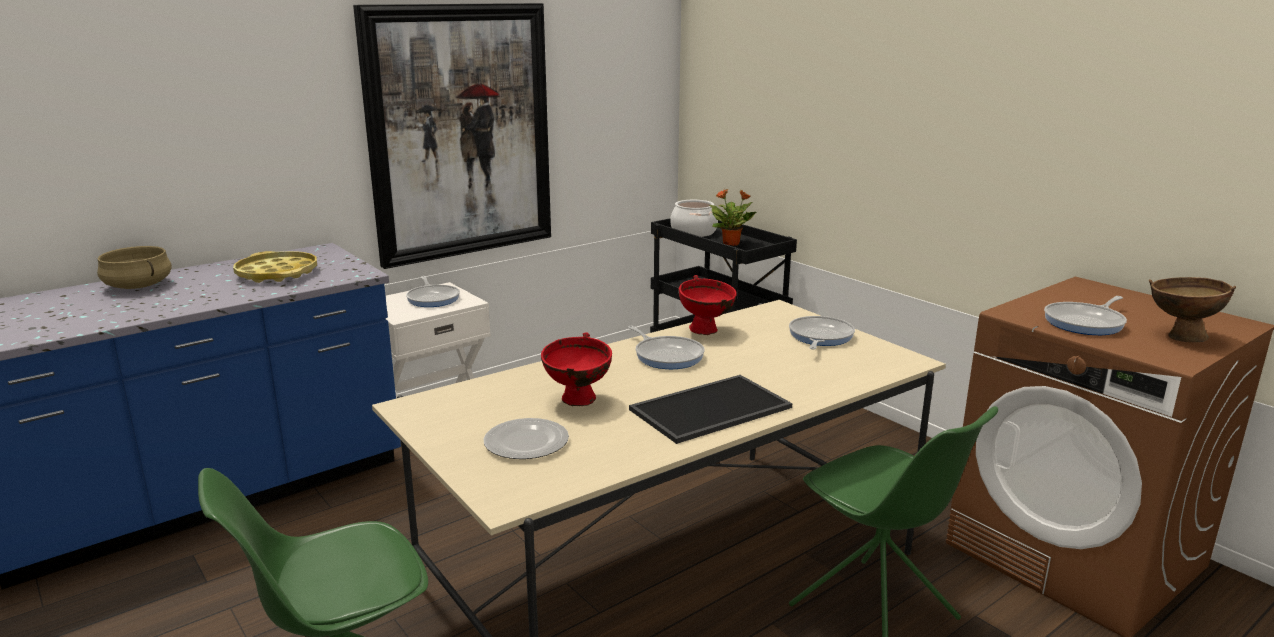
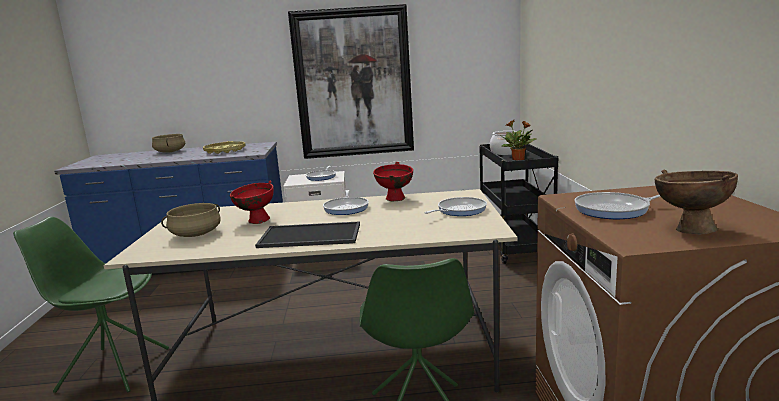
camera: 35 degrees right, 5 degrees down
plate [484,418,569,459] -> beige cooking pot [161,203,221,237]

